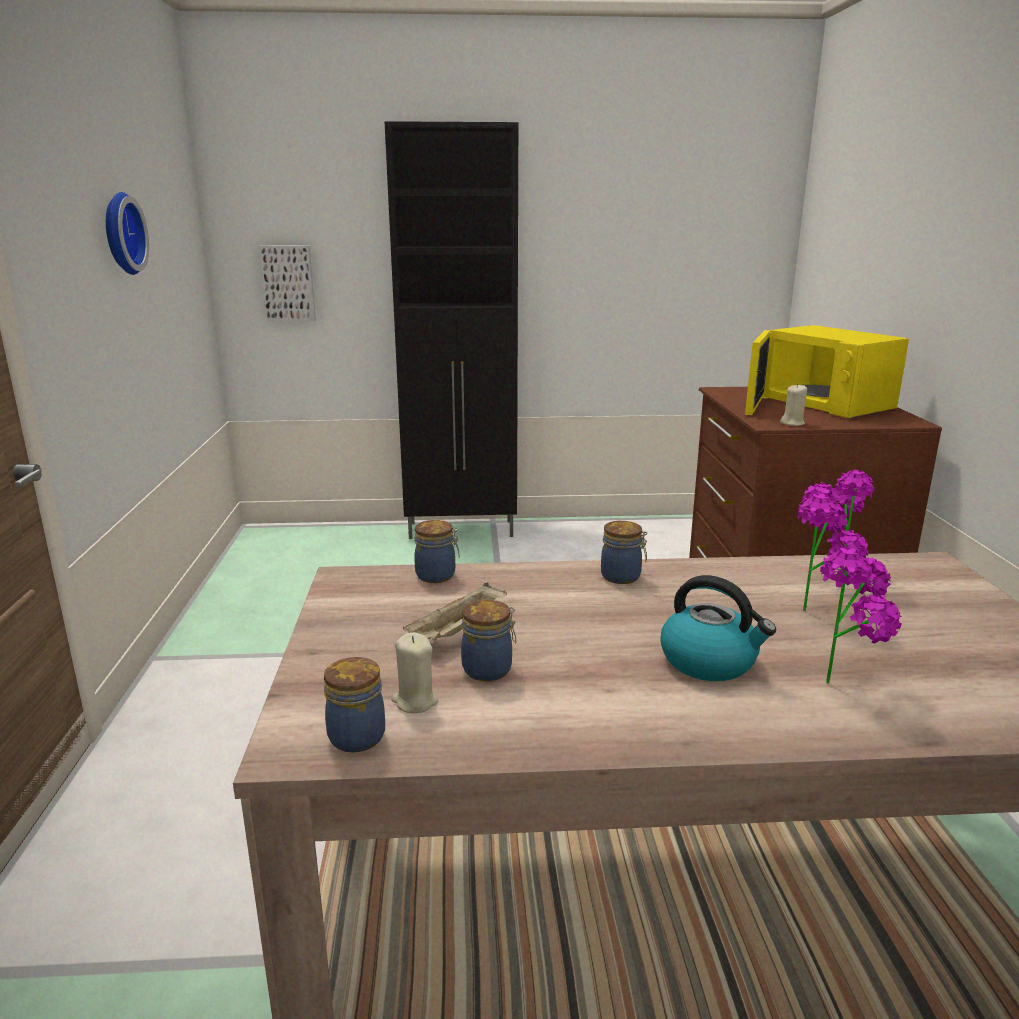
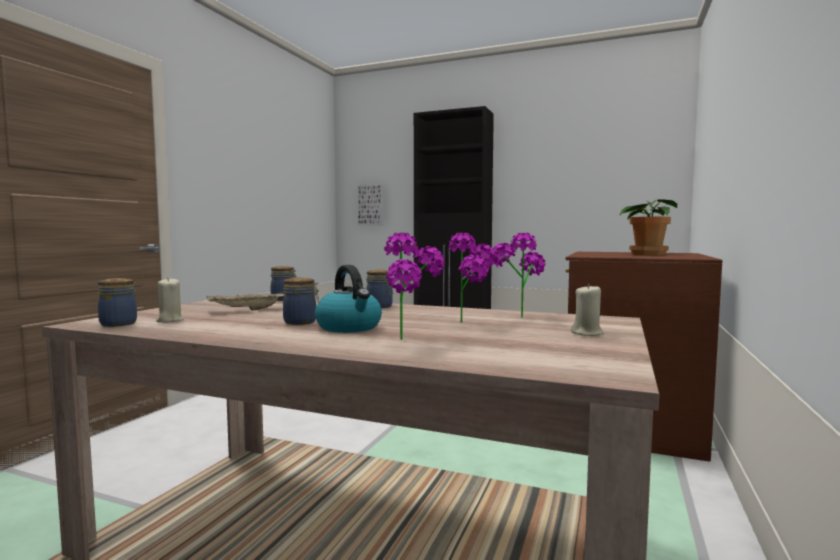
camera: 25 degrees right, 15 degrees down
wall clock [106,192,149,275] -> none
jar [461,600,516,681] -> jar moved to [283,277,319,325]
yellow microwave [745,325,909,418] -> potted plant [619,200,677,255]
beige candle [780,384,807,426] -> beige candle moved to [571,284,603,336]

